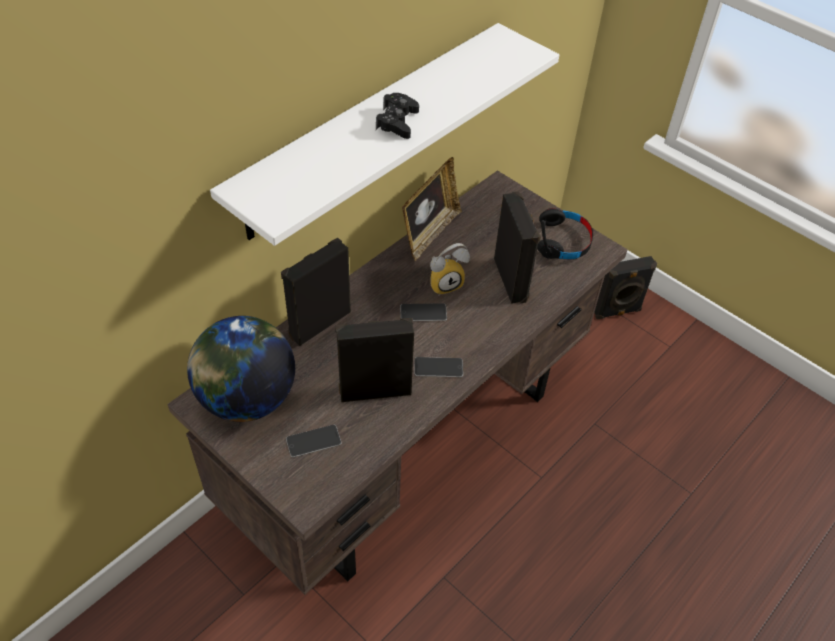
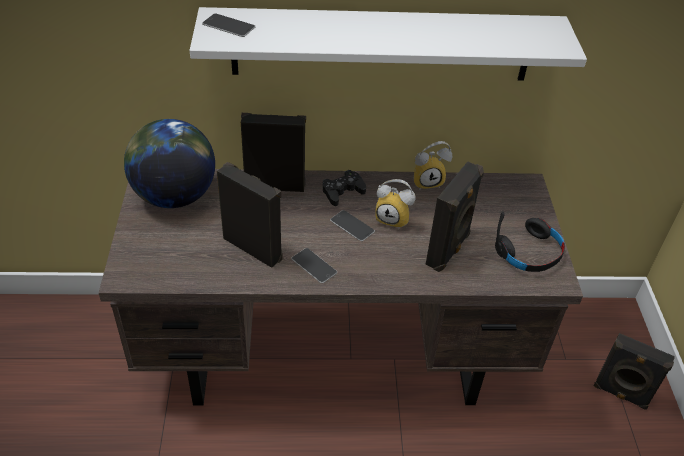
camera: 45 degrees right, 5 degrees down
phone [286,425,342,457] -> phone moved to [202,13,256,37]
black game controller [376,93,419,139] -> black game controller moved to [322,170,366,206]
picture frame [402,157,462,261] -> alarm clock [414,141,452,190]

